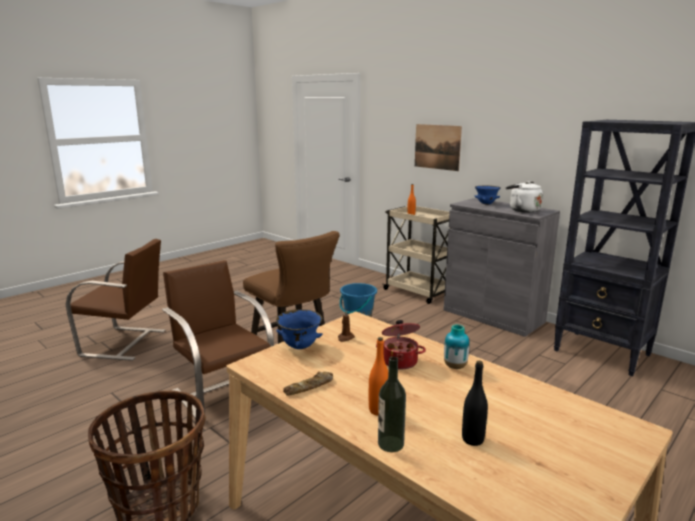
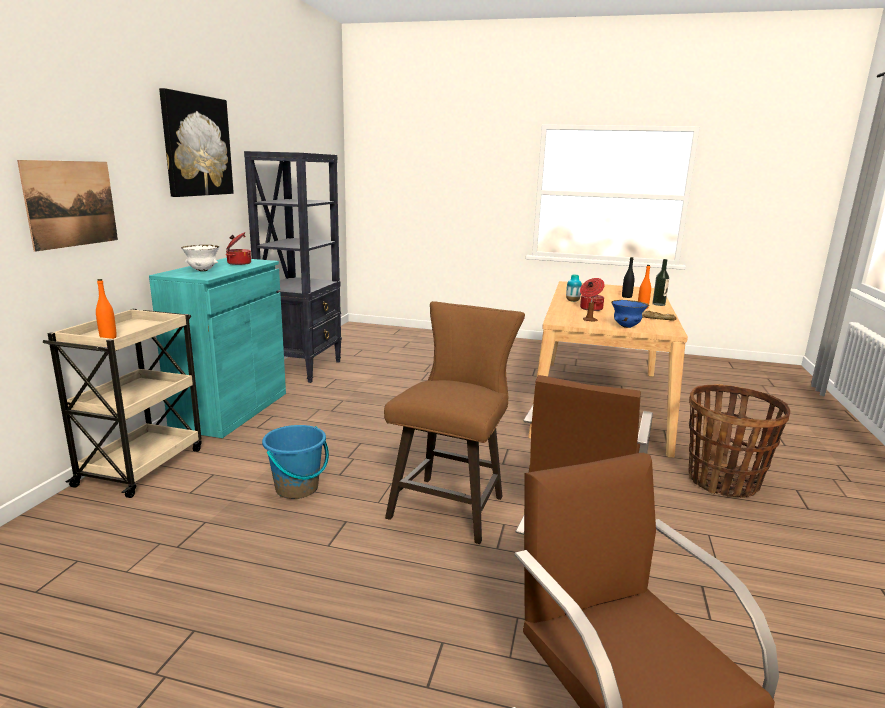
camera: 120 degrees left, 0 degrees up
grey cabinet [444,198,560,337] -> turquoise cabinet [149,258,286,438]
blue bowl [474,185,501,205] -> white bowl [181,245,219,271]
white kettle [506,181,543,213] -> cooking pot [225,232,251,265]
none -> picture [159,88,234,197]

